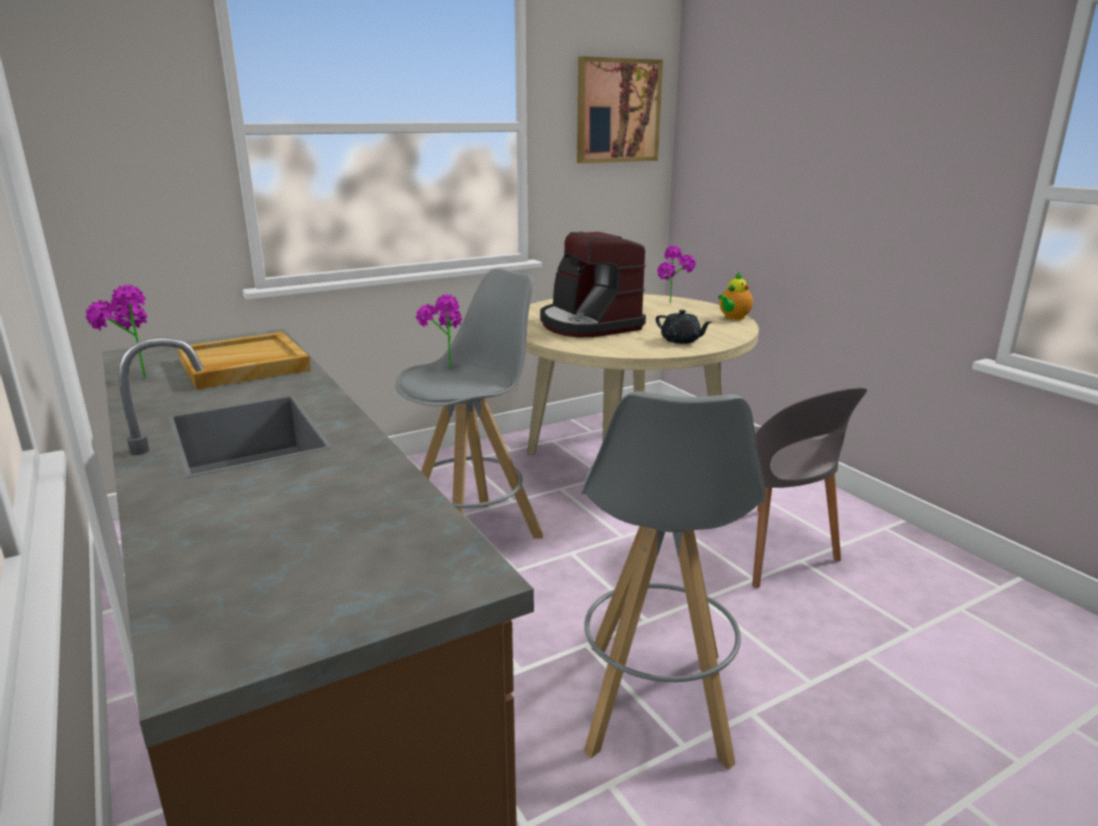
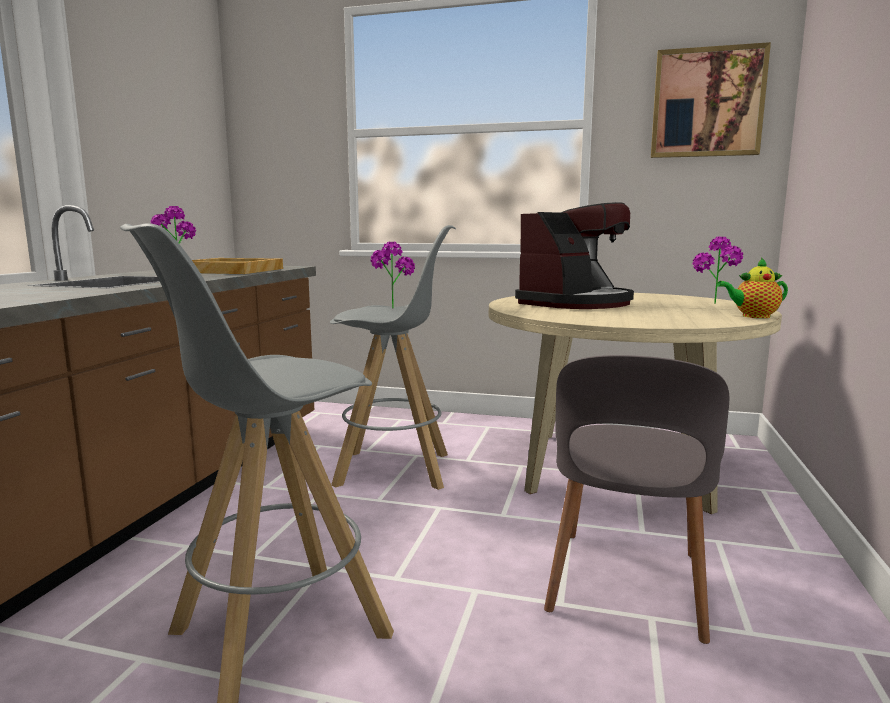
camera: 45 degrees right, 10 degrees down
coffee machine [540,232,646,337] -> coffee machine turned 150 degrees counterclockwise [515,202,634,309]
black teapot [656,310,713,344] -> none

